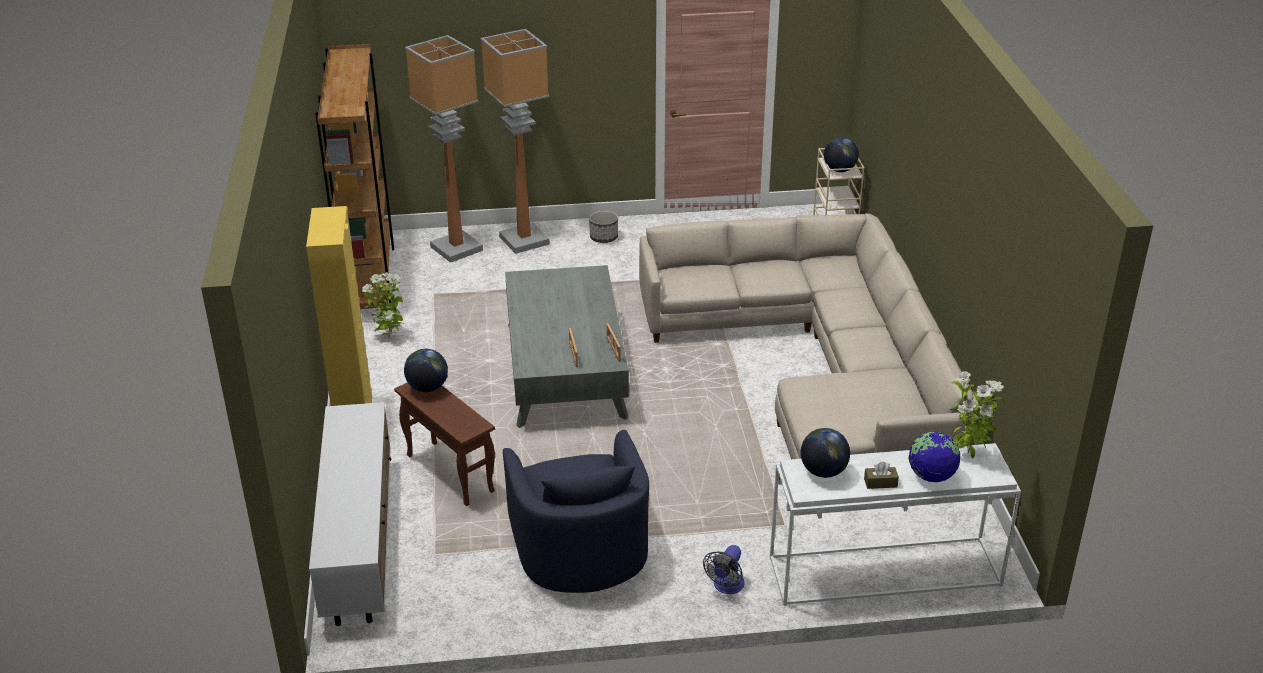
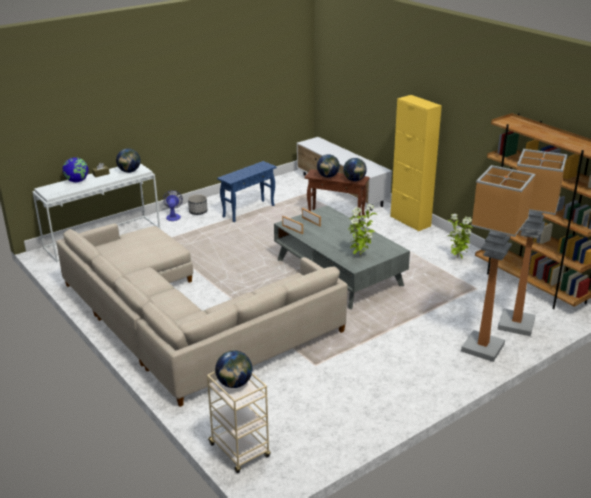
camera: 150 degrees right, 5 degrees down
blue armchair [503,430,649,593] -> blue side table [217,161,277,222]
planter [589,211,618,243] -> planter moved to [188,194,208,215]
potted plant [950,371,1005,459] -> potted plant moved to [348,204,376,256]
none -> globe [317,154,340,178]

